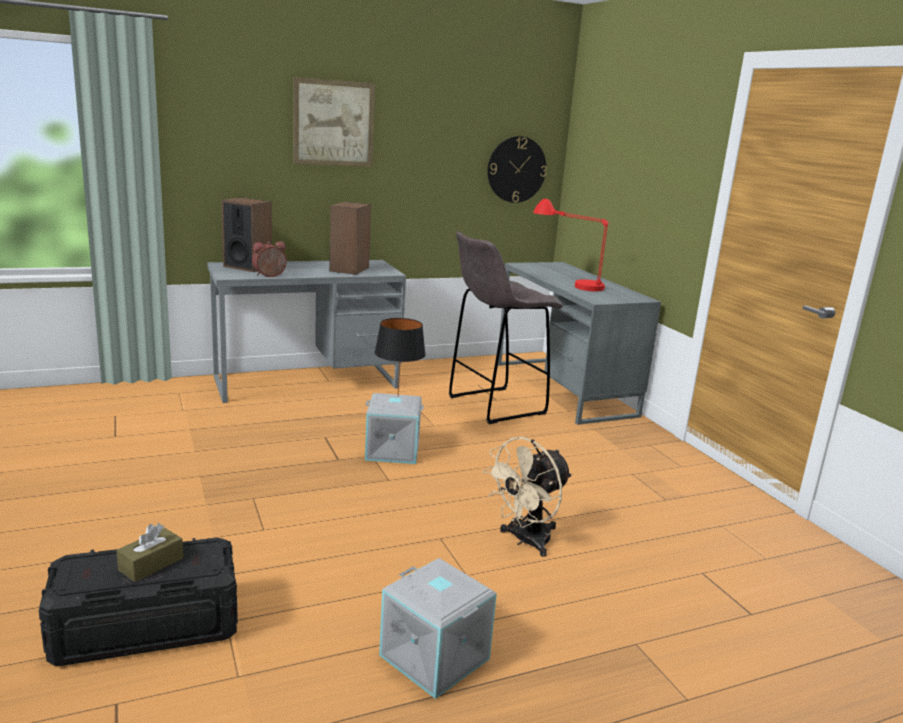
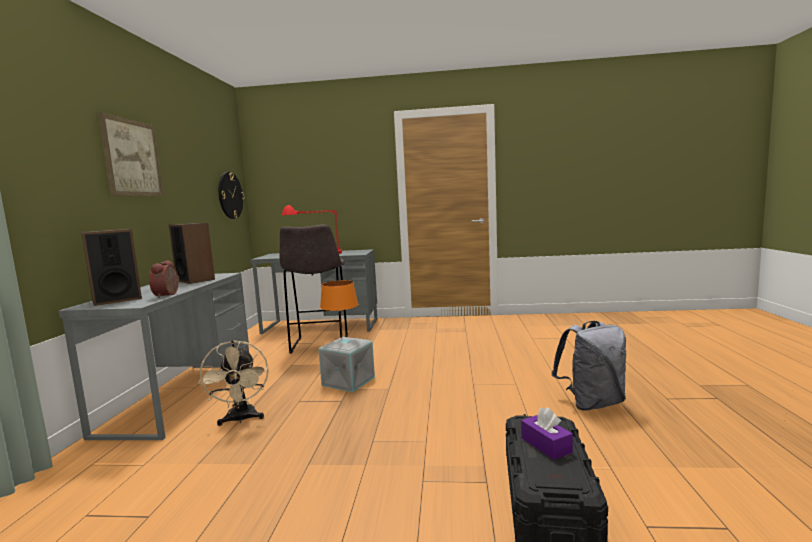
camera: 60 degrees left, 10 degrees down
brown tissue box [116,523,183,582] -> purple tissue box [521,407,573,460]
black table lamp [375,318,426,394] -> orange table lamp [320,280,359,337]
grey storage box [379,558,497,699] -> grey backpack [551,321,626,410]
beige fan [483,437,572,557] -> beige fan moved to [198,340,269,426]

